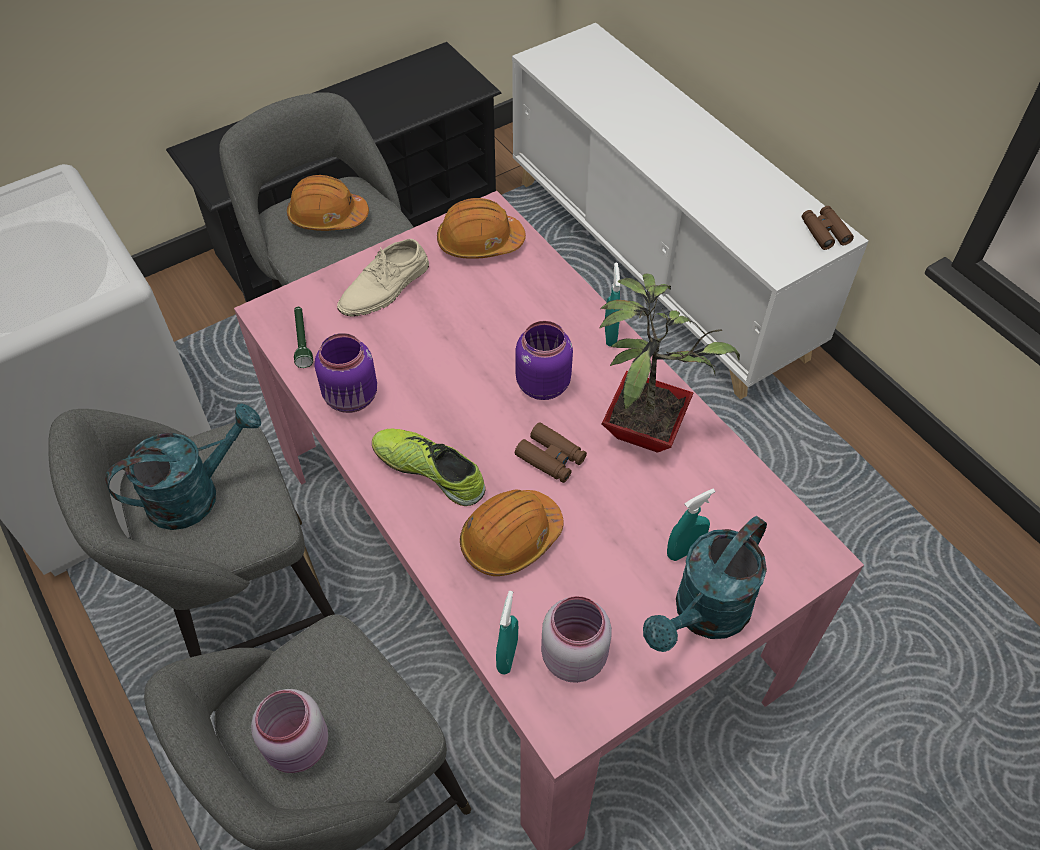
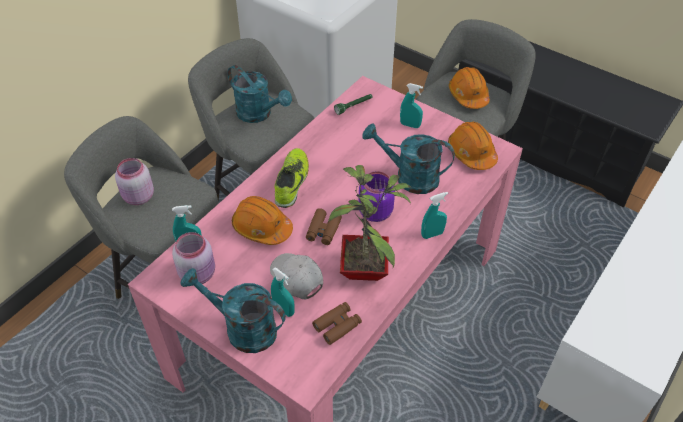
camera: 70 degrees right, 5 degrees down
purple jar [315,333,377,413] -> none
beige shoe [337,239,429,317] -> turquoise spray bottle [400,83,423,128]
brown binoculars [802,206,854,250] -> brown binoculars moved to [312,302,362,345]
none -> white cap [270,253,323,299]
none -> turquoise watering can [362,124,455,194]

